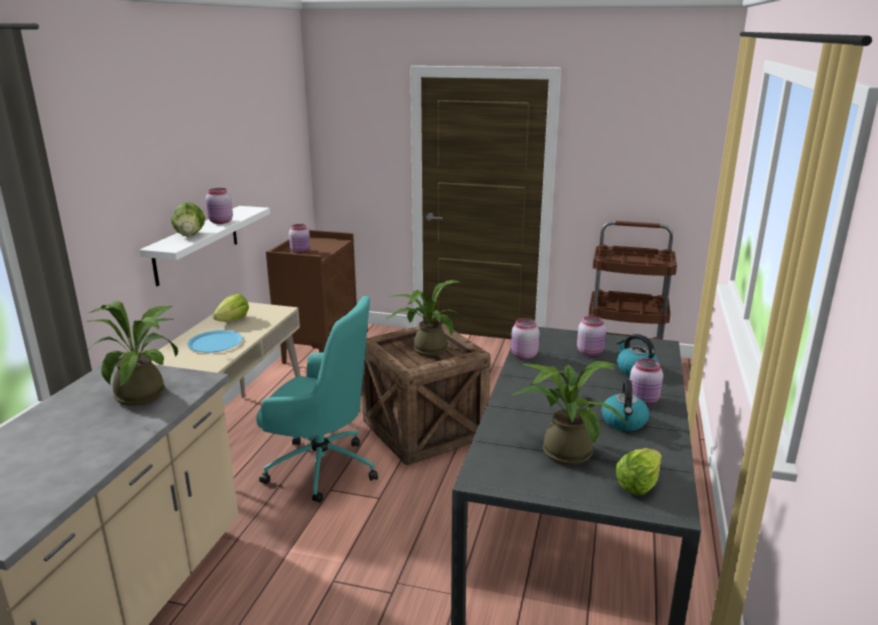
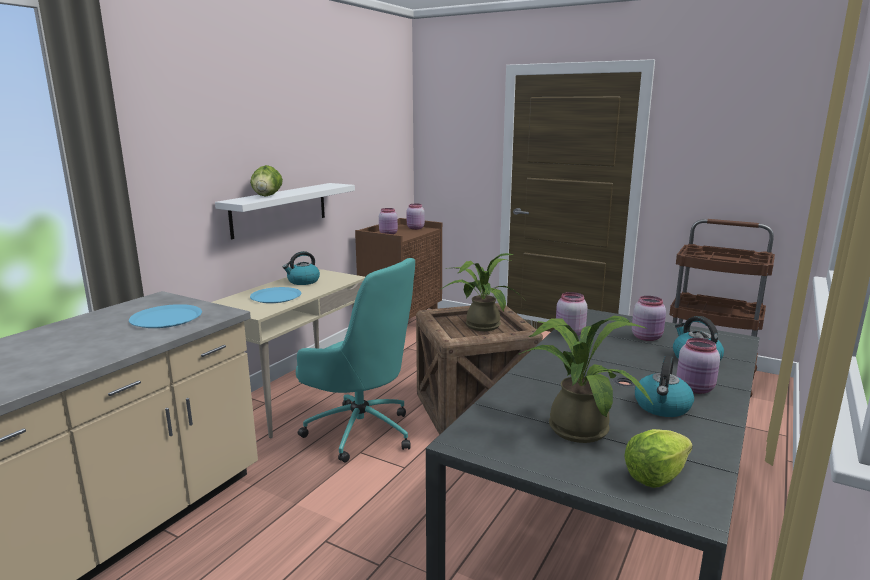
camera: 15 degrees right, 5 degrees down
potted plant [86,300,178,406] -> blue plate [129,304,202,328]
pink jar [206,188,233,224] -> pink jar moved to [407,204,425,230]
lettuce [213,294,249,322] -> kettle [283,251,320,285]

